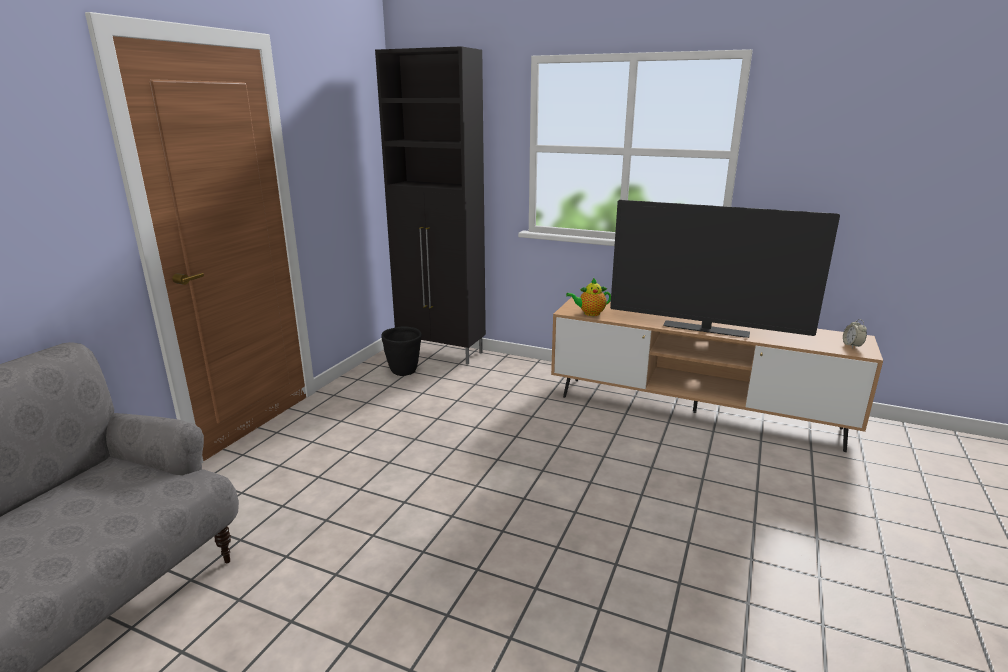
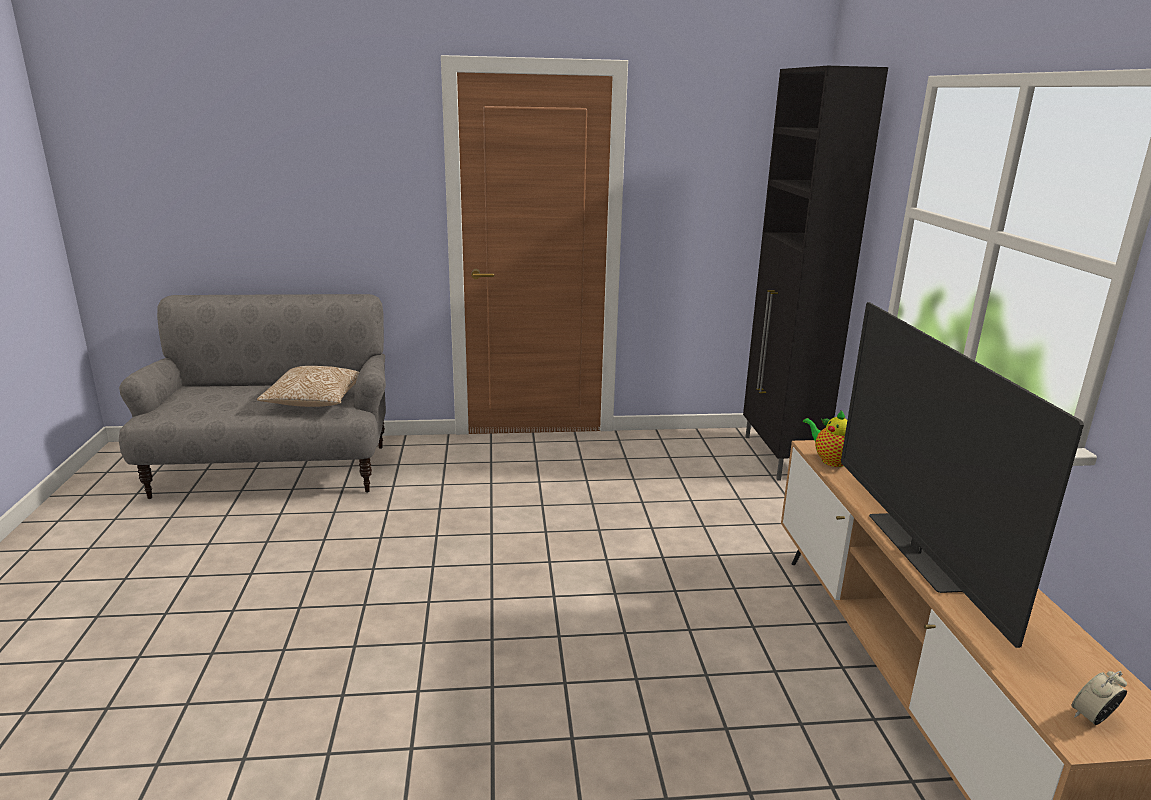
camera: 60 degrees right, 0 degrees up
black planter [381,326,422,376] -> none
none -> pillow [257,366,360,407]

